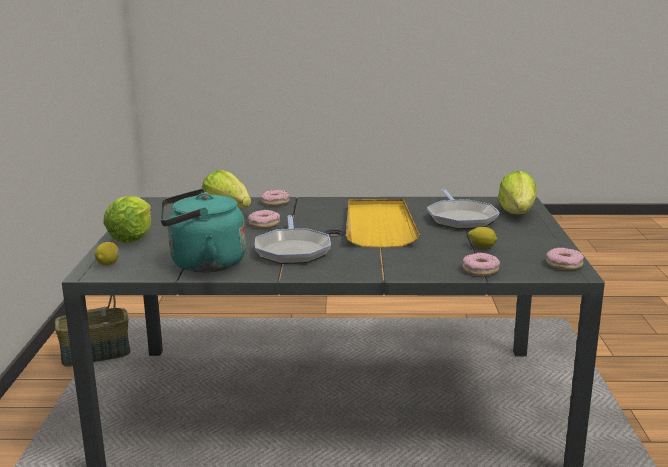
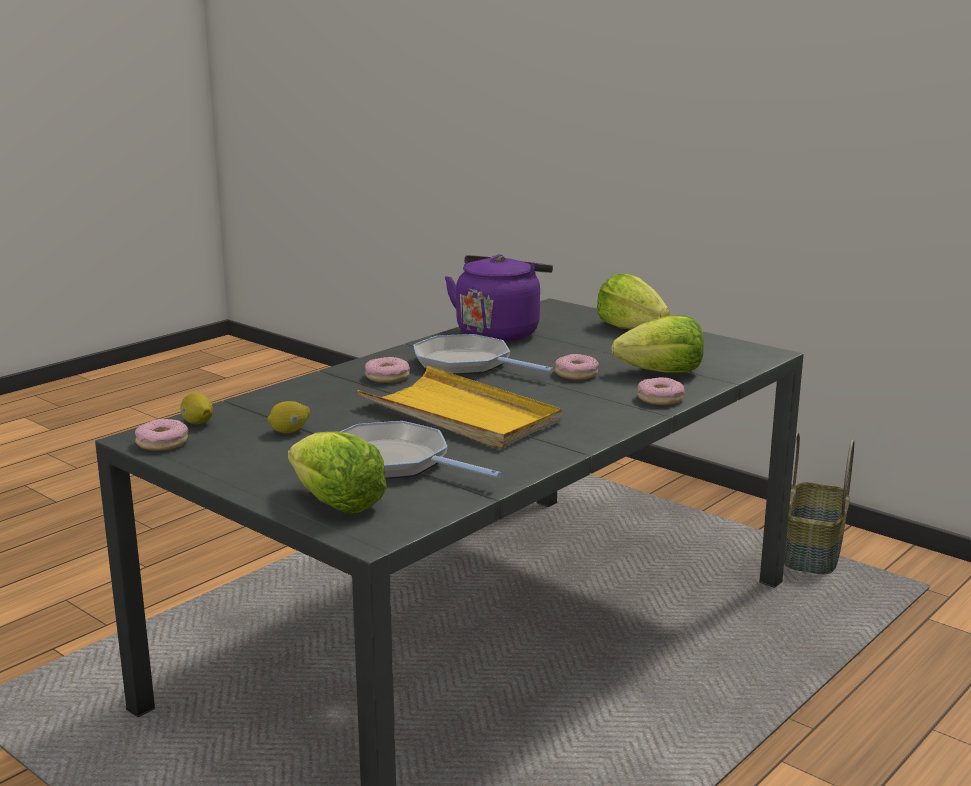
camera: 130 degrees right, 0 degrees up
lemon [95,242,119,266] -> lemon moved to [180,393,213,424]
turquoise kettle [160,189,246,272] -> purple kettle [445,254,553,342]
donut [462,253,500,276] -> donut moved to [365,357,410,383]

